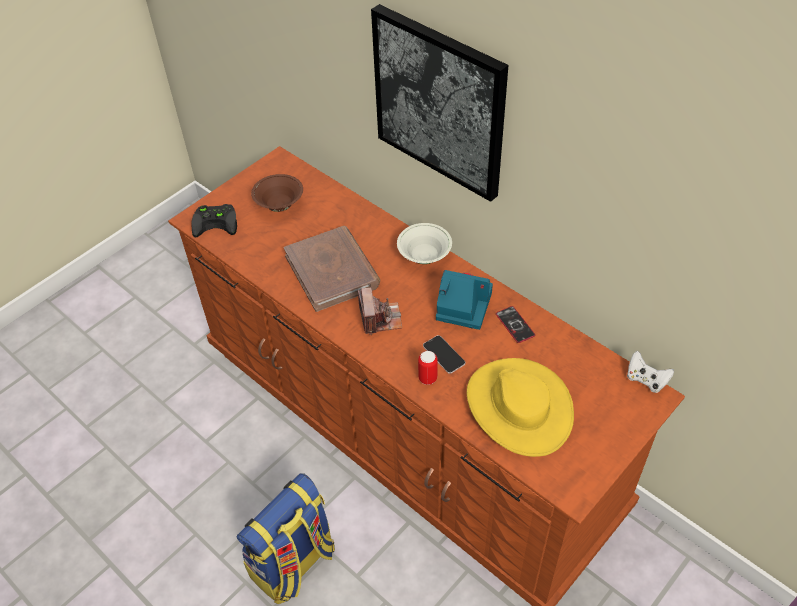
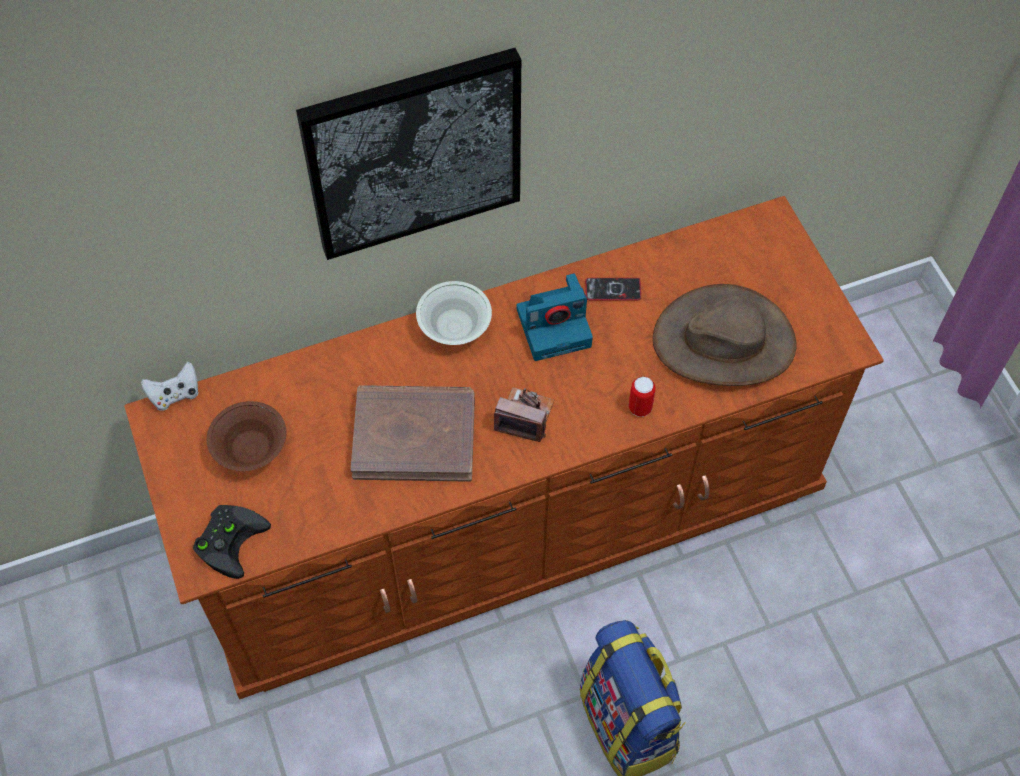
camera: 65 degrees left, 10 degrees up
phone [423,335,465,374] -> none
camera [436,270,493,330] -> camera turned 150 degrees counterclockwise [517,273,593,361]
yellow hat [467,358,574,457] -> brown hat [653,284,797,386]
white game controller [627,351,674,393] -> white game controller moved to [141,361,198,411]

